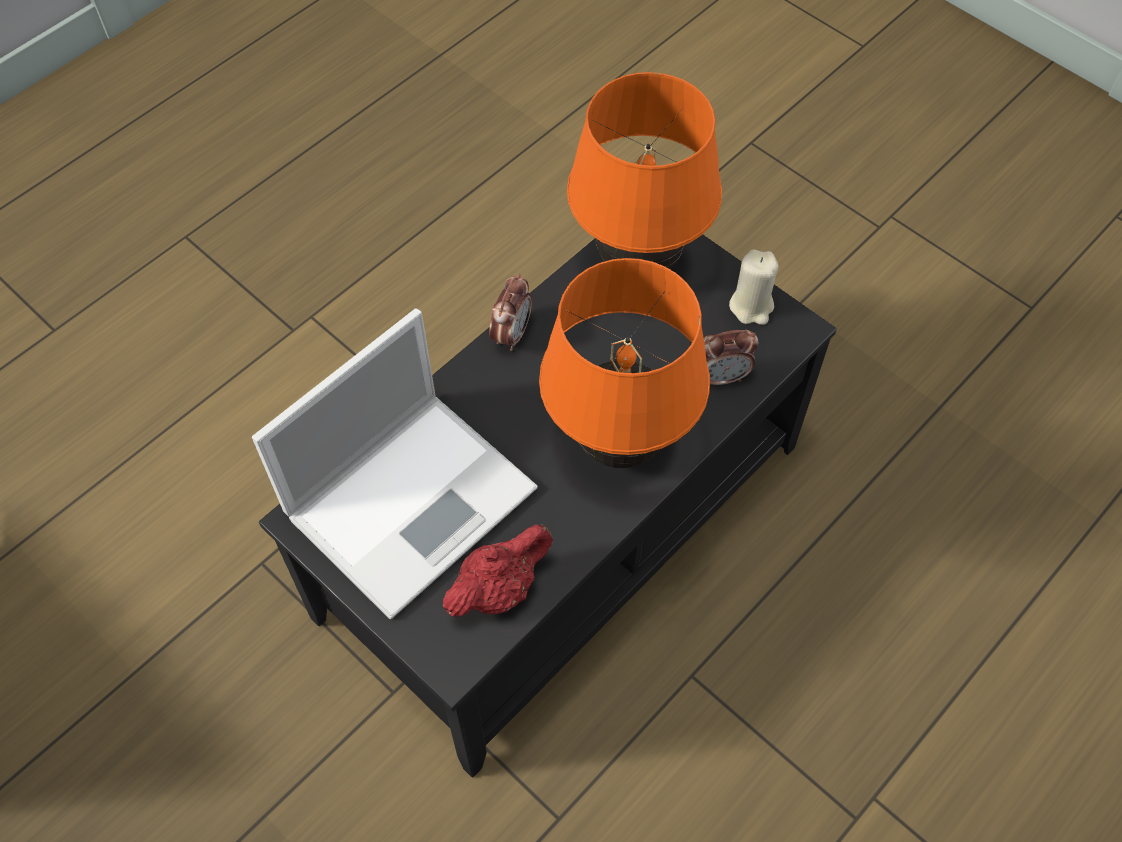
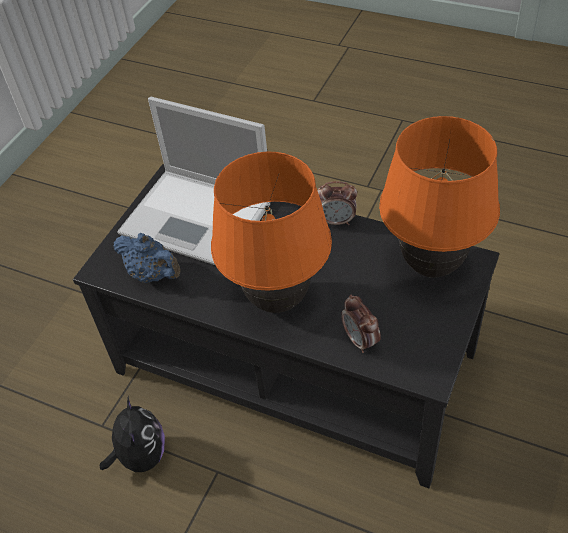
camera: 75 degrees right, 10 degrees down
red teapot [443,525,553,617] -> blue teapot [114,233,181,283]
beige candle [729,249,778,325] -> none
none -> plush toy [100,396,165,472]

